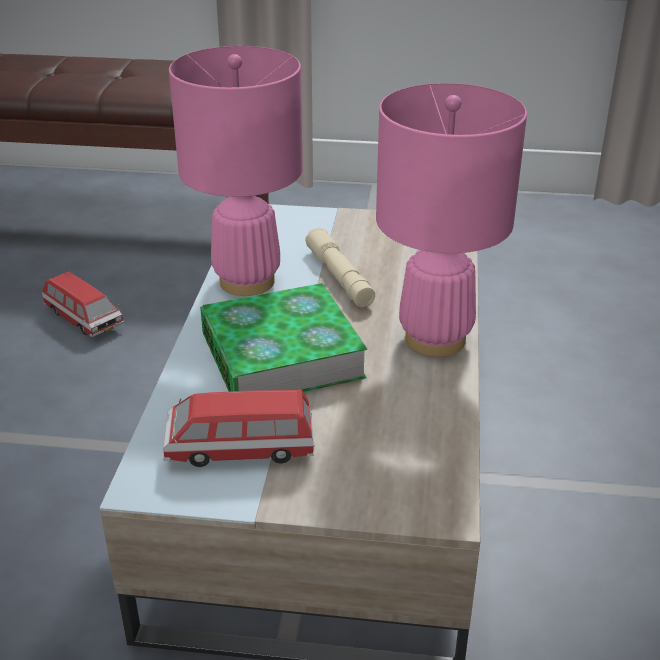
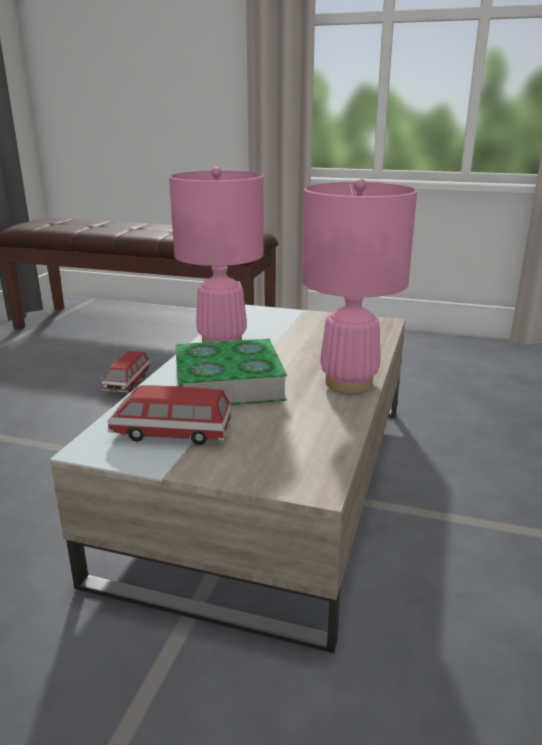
camera: 10 degrees right, 10 degrees down
toy car [42,271,124,337] -> toy car turned 45 degrees clockwise [101,351,150,392]
beige flashlight [305,227,375,307] -> none

